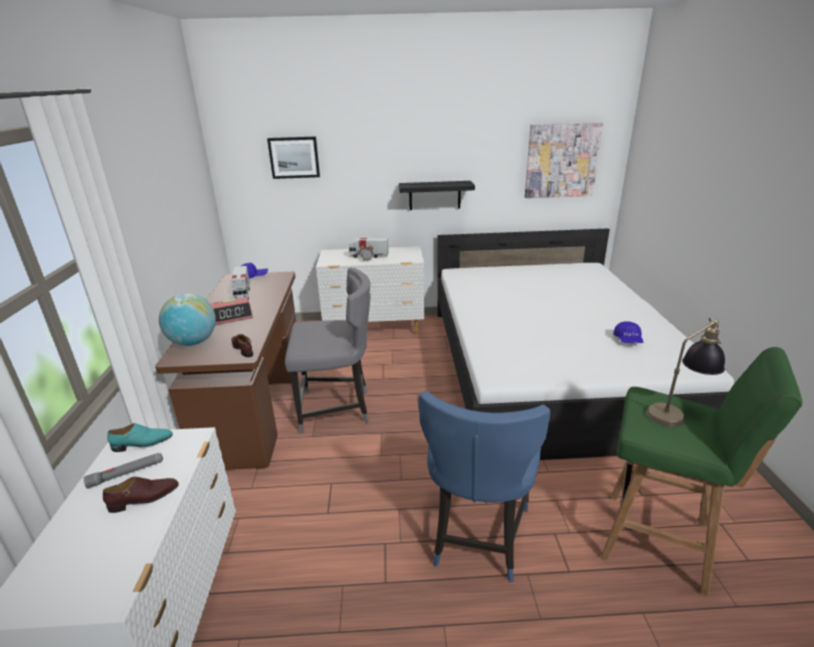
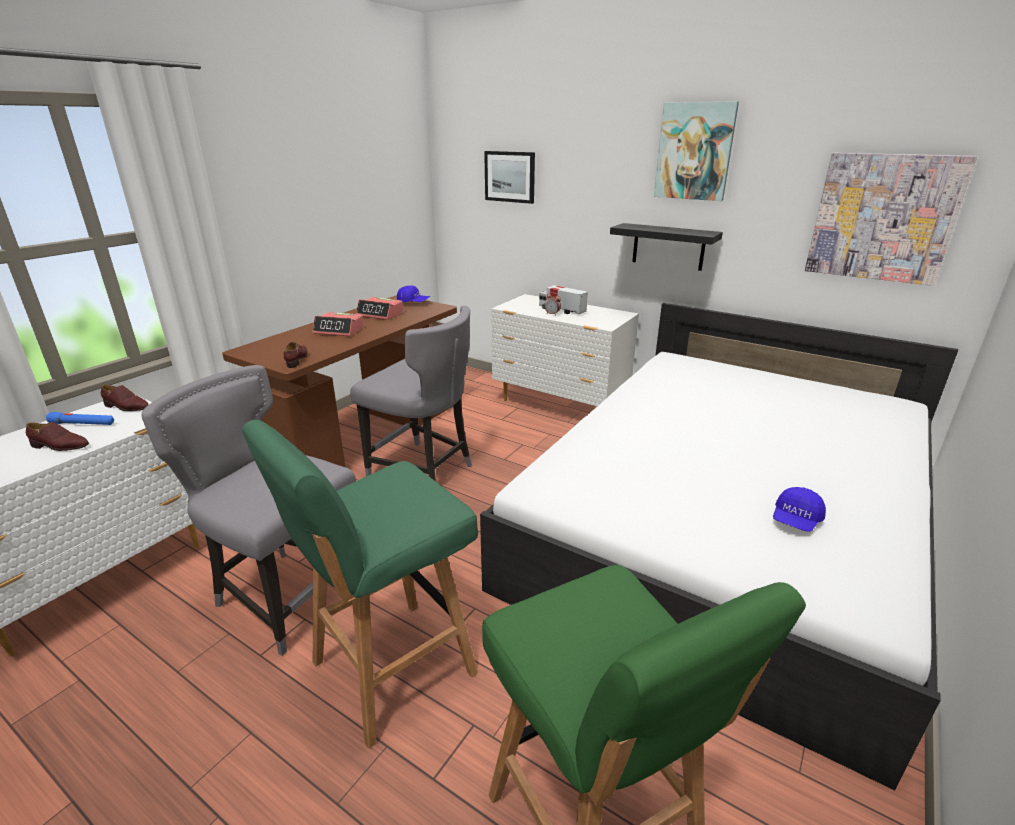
camera: 35 degrees right, 0 degrees up
grey flashlight [84,453,163,489] -> blue flashlight [46,412,114,425]
turquoise shoe [107,423,173,452] -> brown shoe [101,385,149,411]
globe [159,293,216,346] -> none
toy truck [232,266,250,300] -> alarm clock [356,297,403,320]
blue chair [418,391,550,582] -> green stool [242,420,478,749]
table lamp [646,318,725,427] -> none
none -> grey chair [141,365,356,656]
none -> picture [654,101,739,201]

